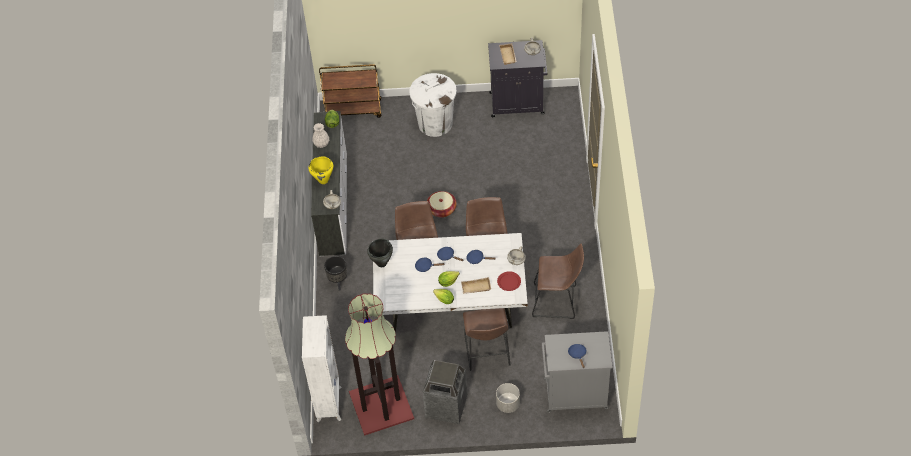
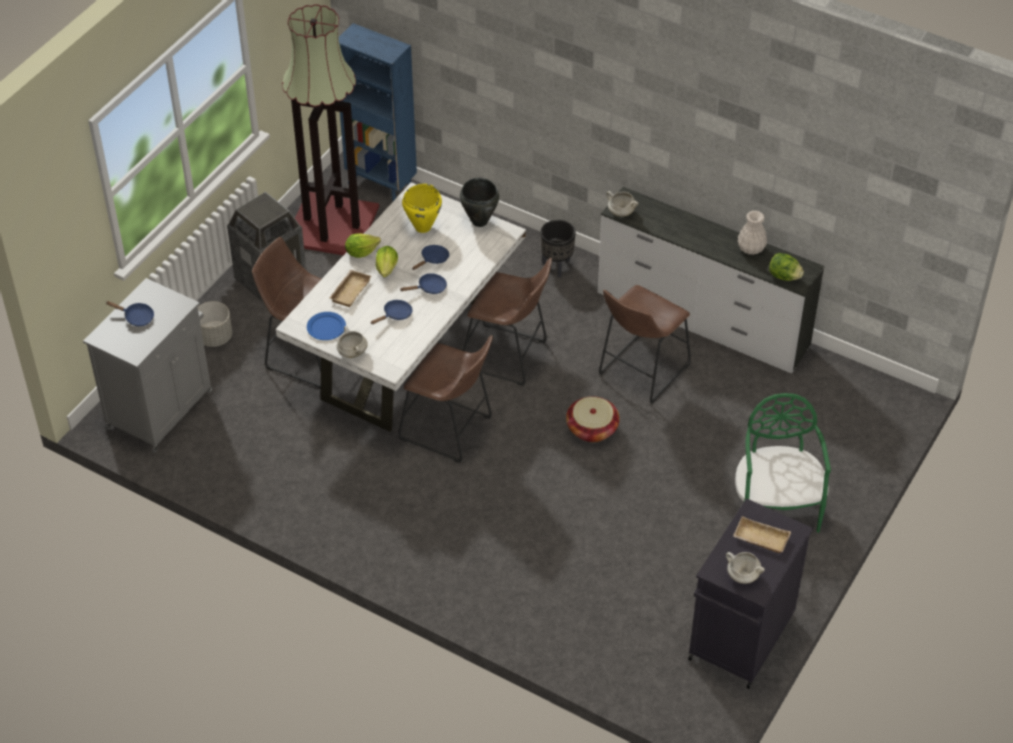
camera: 120 degrees right, 5 degrees down
white bookcase [302,315,342,422] -> blue bookcase [339,23,417,202]
yellow cooking pot [308,157,333,184] -> yellow cooking pot moved to [402,184,442,233]
brown cart [319,64,381,118] -> none
white trash can [409,73,457,137] -> green chair [735,393,831,533]
red plate [497,271,521,291] -> blue plate [307,312,346,340]
brown stool [532,244,584,319] -> brown stool moved to [599,285,691,404]

